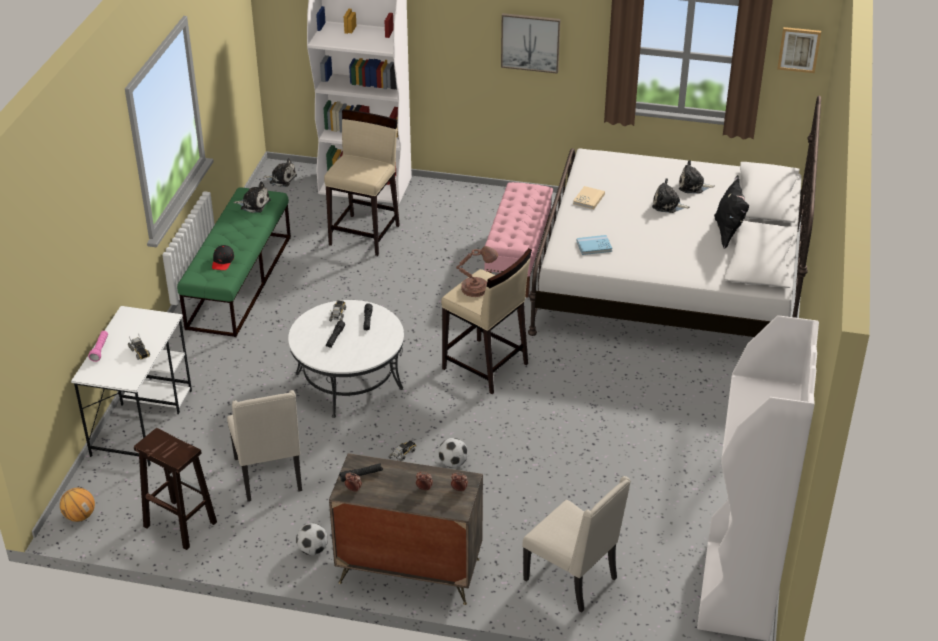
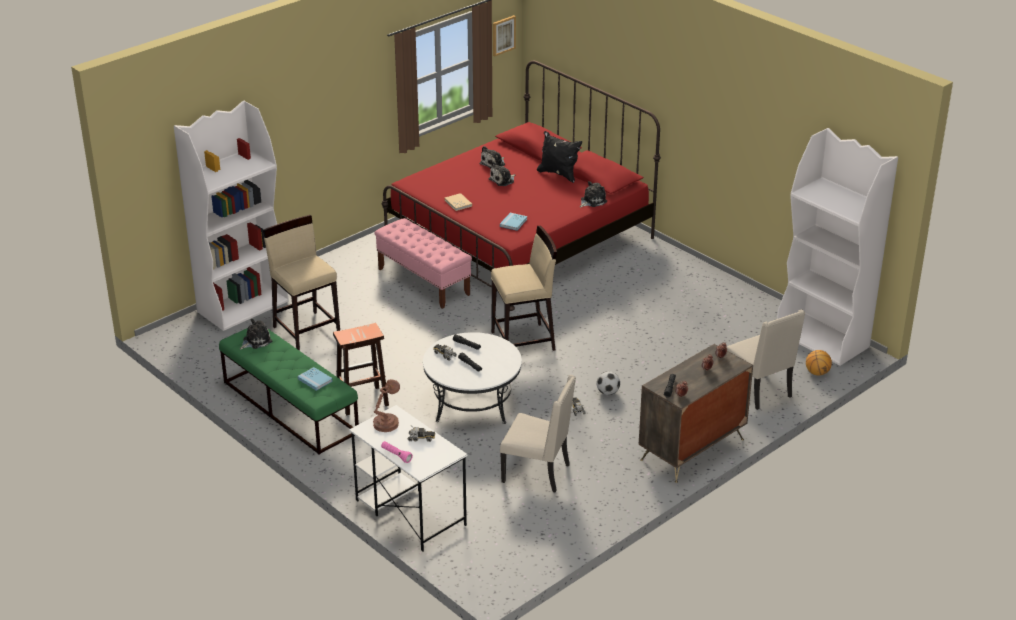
camera: 55 degrees left, 5 degrees down
basketball [60,488,95,522] -> basketball moved to [806,350,832,376]
brown stool [134,428,217,550] -> brown stool moved to [333,323,389,415]
black cap [212,245,234,270] -> blue book [297,367,333,391]
plush toy [263,158,297,187] -> plush toy moved to [580,181,607,207]
football [296,523,328,555] -> none
brown table lamp [456,246,498,297] -> brown table lamp moved to [373,379,400,432]
picture [501,13,561,74] -> none
beige chair [522,476,631,613] -> beige chair turned 75 degrees clockwise [726,309,805,410]
white bed [528,96,821,337] -> red bed [382,61,661,311]

